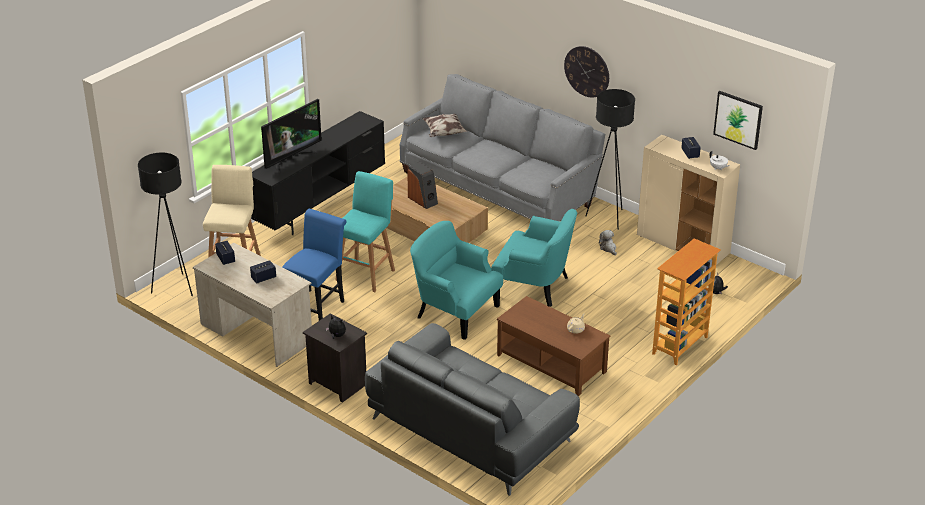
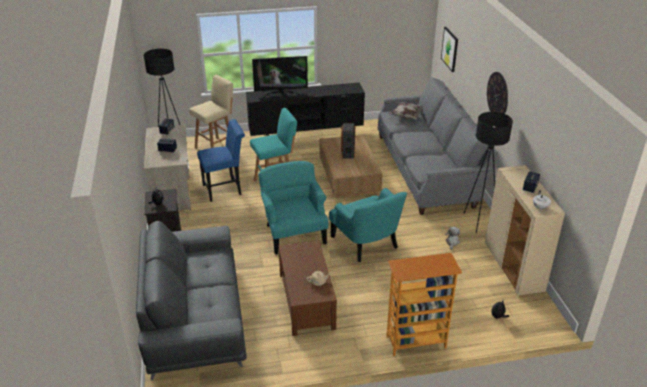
camera: 40 degrees right, 0 degrees up
picture [713,91,763,150] -> picture moved to [441,27,458,72]

